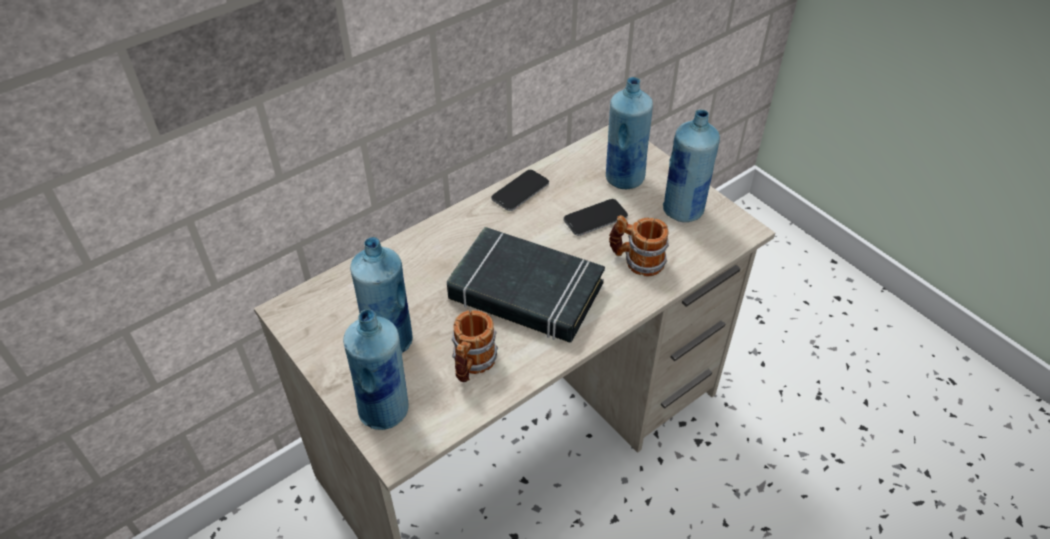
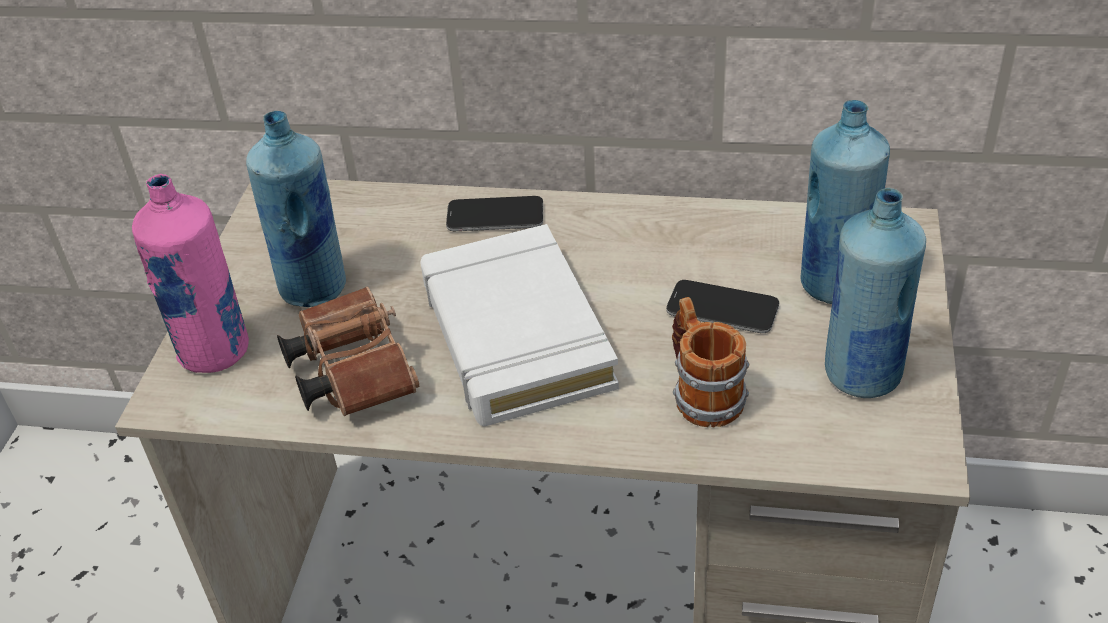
camera: 50 degrees right, 5 degrees down
blue bottle [343,310,409,430] -> pink bottle [132,174,249,373]
black book [447,227,605,342] -> white book [421,224,619,426]
mug [452,310,498,382] -> brown binoculars [277,287,419,416]
phone [491,170,549,211] -> phone moved to [446,196,543,231]

